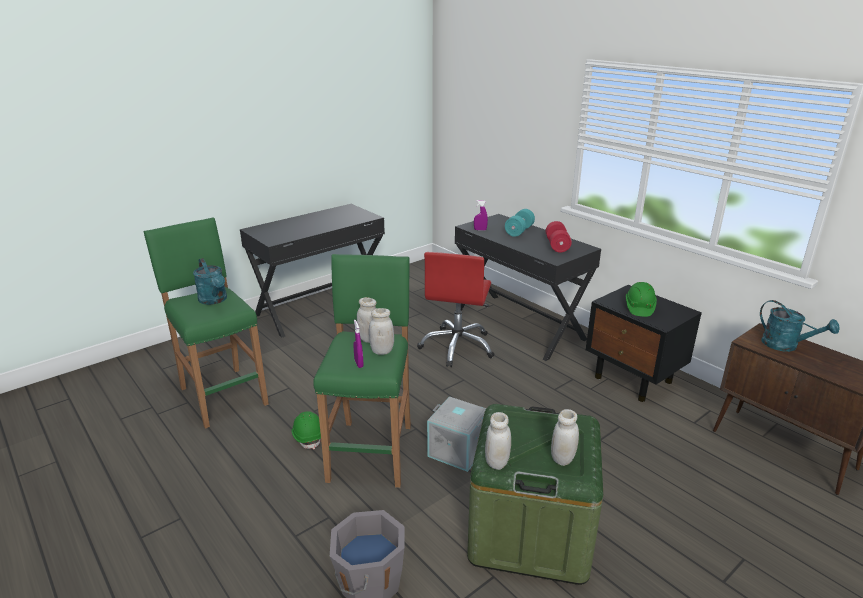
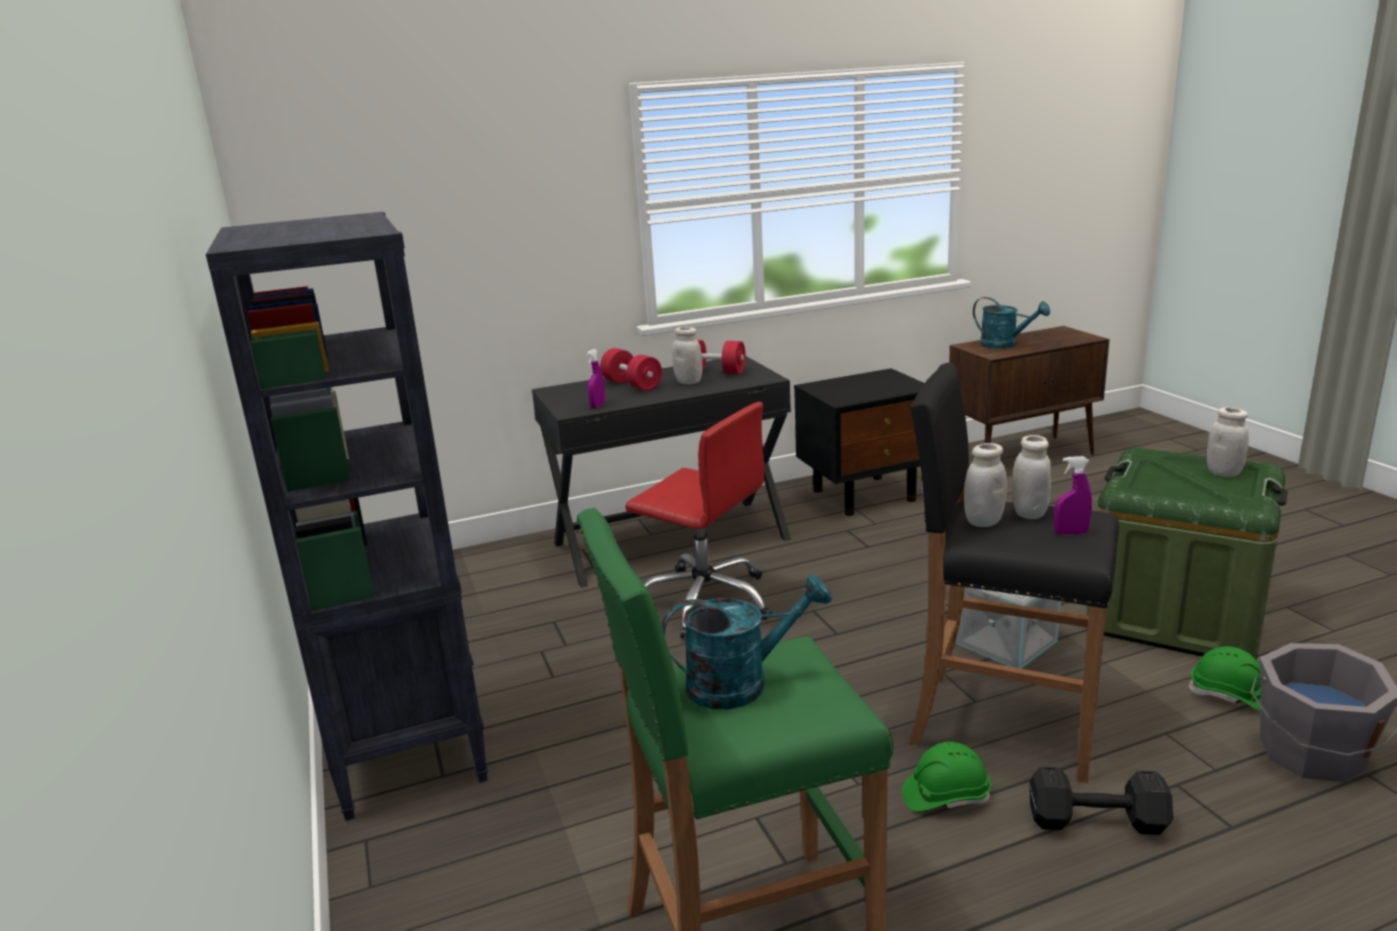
camera: 70 degrees left, 5 degrees down
black desk [240,204,385,337] -> black bookcase [206,212,488,821]
green stool [313,254,411,488] -> black stool [909,363,1119,783]
white jar [485,412,511,470] -> white jar moved to [672,327,702,385]
turquoise dumbbell [505,209,535,237] -> red dumbbell [600,348,662,391]
green hard hat [626,282,657,317] -> green hard hat moved to [1188,646,1261,711]
turquoise watering can [760,300,840,352] -> turquoise watering can turned 60 degrees clockwise [973,297,1050,349]
none -> black dumbbell [1029,767,1173,835]

